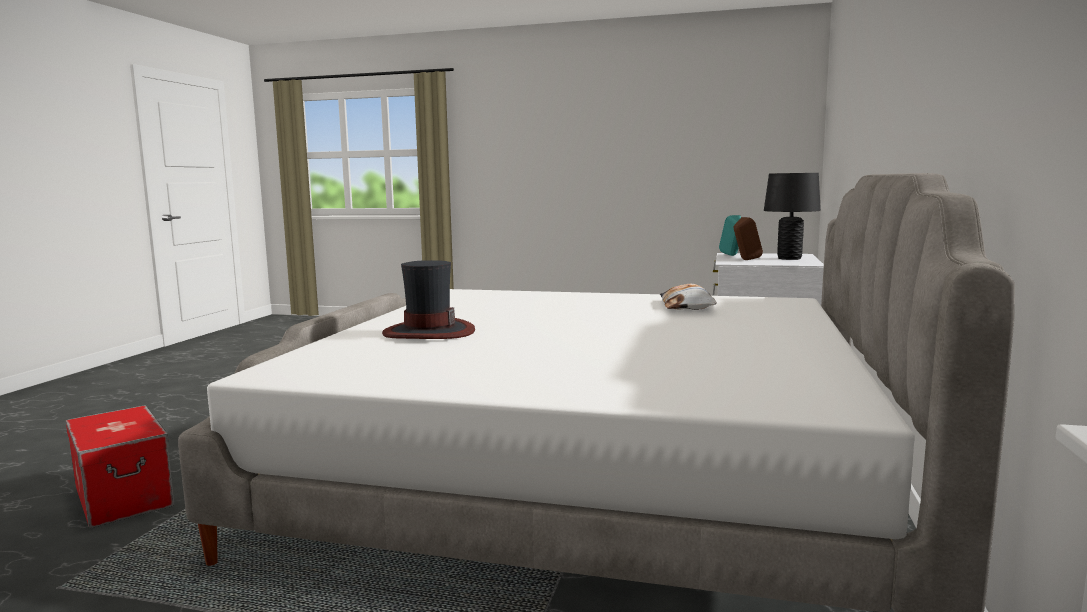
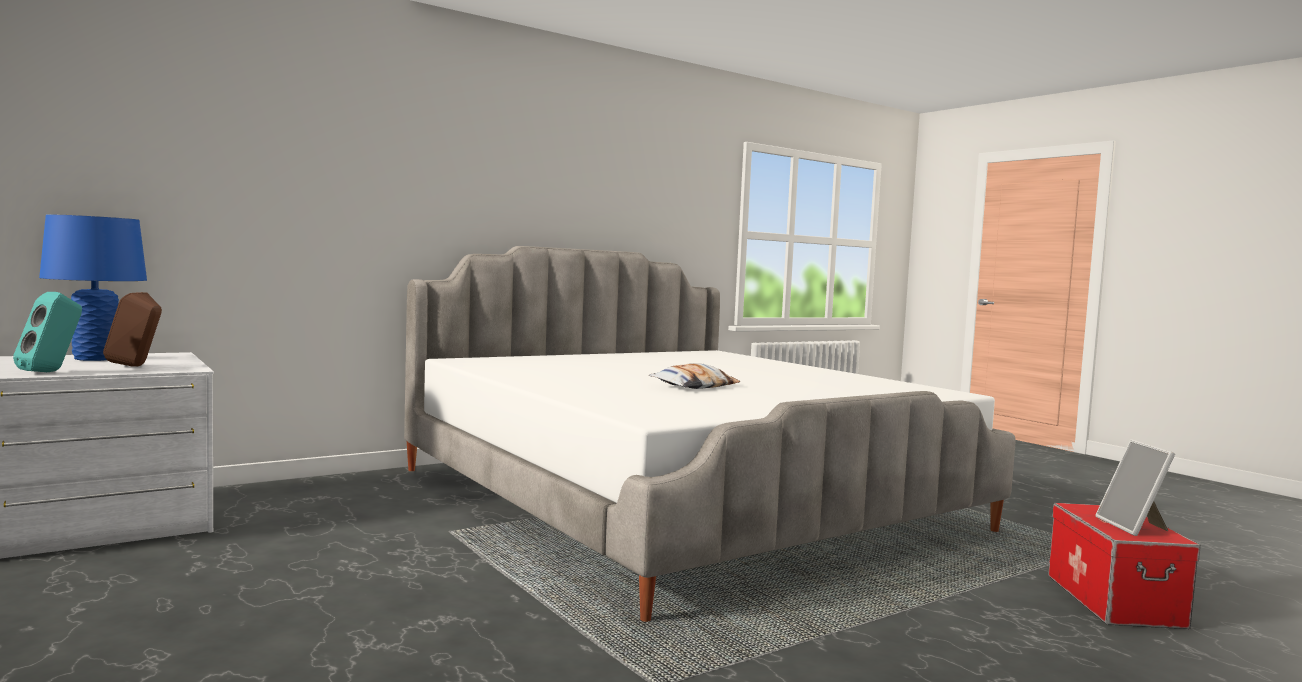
camera: 140 degrees left, 5 degrees down
hat [382,260,475,339] -> none
pillow [660,284,717,310] -> pillow moved to [649,363,740,389]
black table lamp [764,173,821,260] -> blue table lamp [39,214,147,361]
none -> picture frame [1095,439,1175,536]

